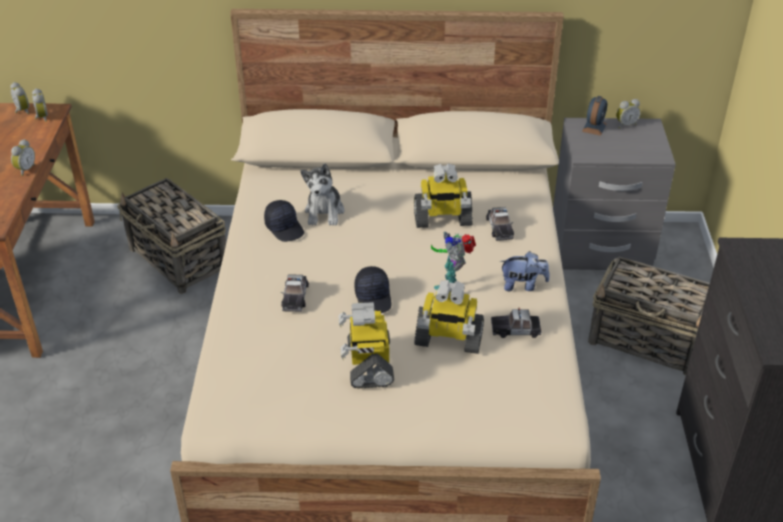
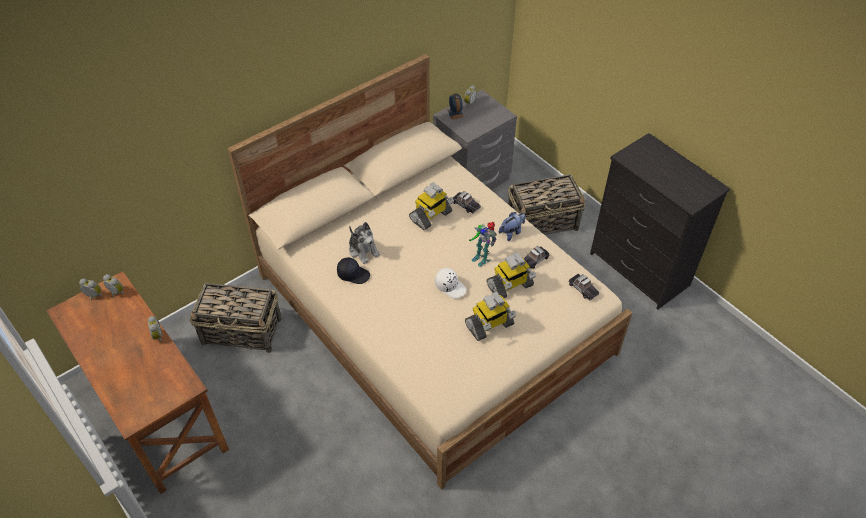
camera: 40 degrees left, 10 degrees up
toy car [281,274,309,312] -> toy car moved to [568,274,599,301]
toy robot [339,302,394,389] -> toy robot turned 75 degrees counterclockwise [465,292,516,341]
black cap [354,266,391,313] -> white cap [435,268,466,298]

